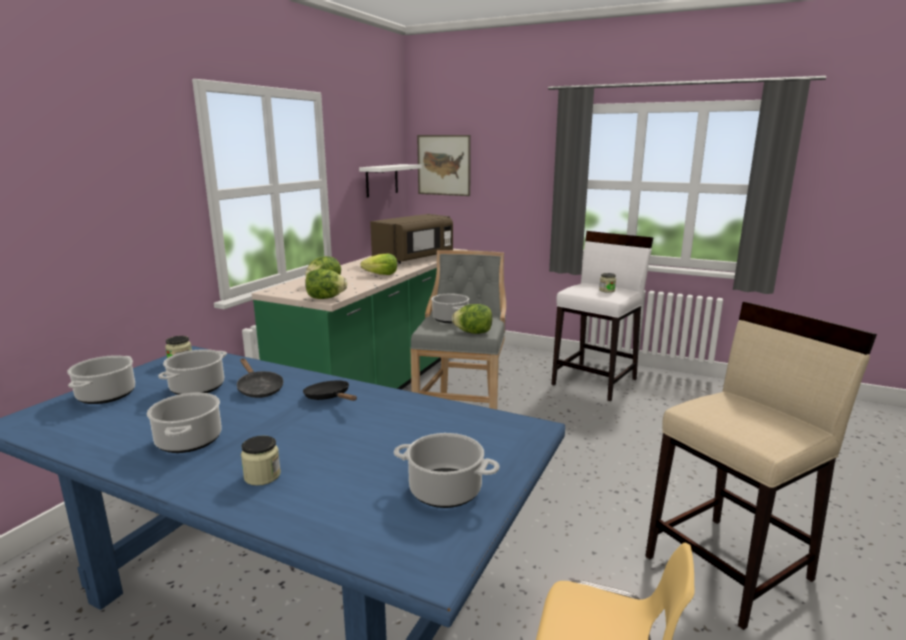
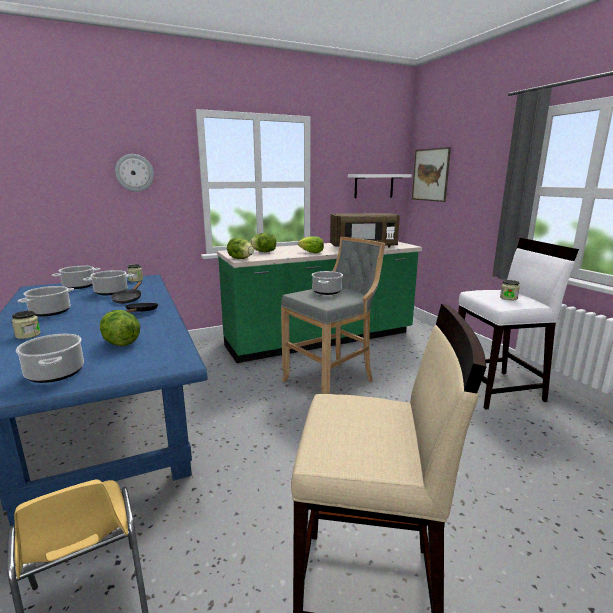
camera: 40 degrees right, 0 degrees up
lettuce [452,304,492,334] -> lettuce moved to [100,310,140,346]
none -> wall clock [115,154,154,192]

